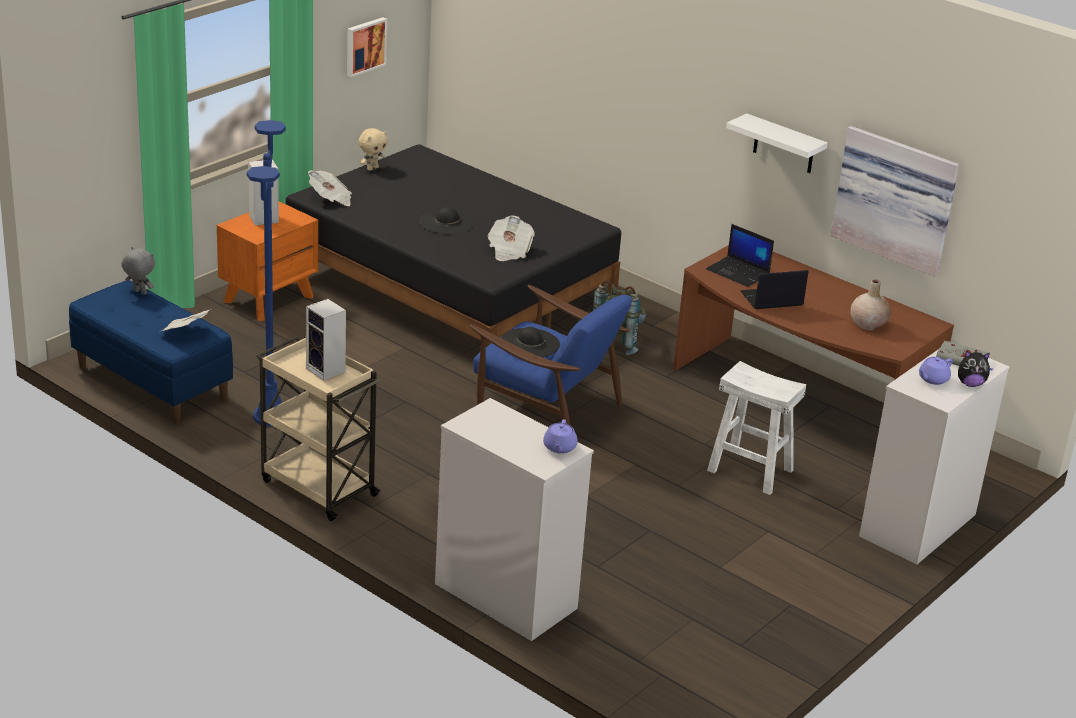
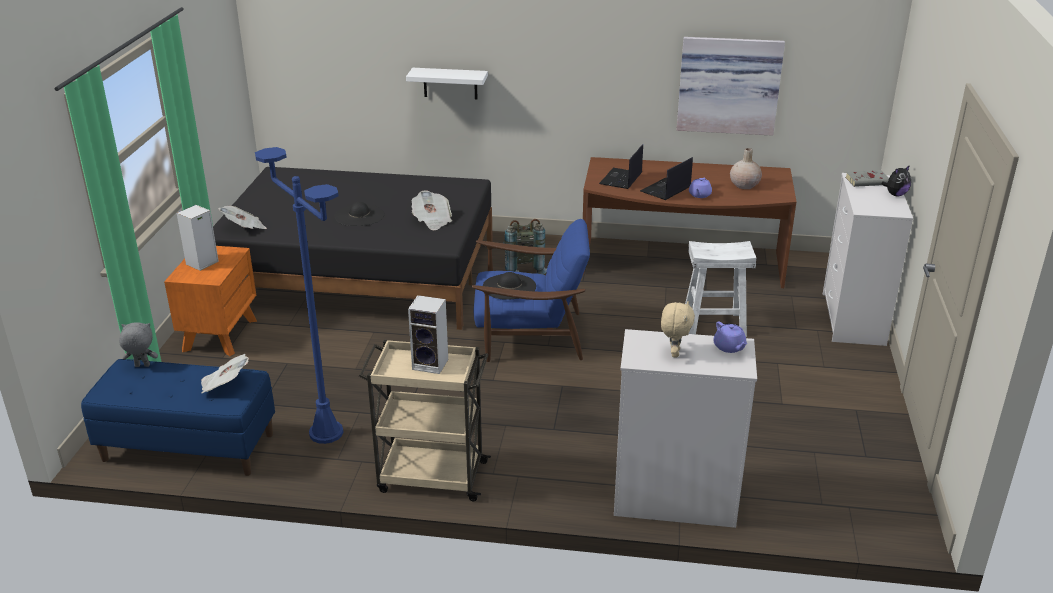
camera: 30 degrees left, 0 degrees up
picture [347,17,387,77] -> none
beige plush toy [358,128,387,171] -> beige plush toy moved to [661,301,695,358]
laptop [706,224,774,287] -> laptop turned 105 degrees clockwise [599,144,643,189]
white shelf [726,113,828,173] -> white shelf moved to [406,68,488,99]
purple teapot [918,357,953,385] -> purple teapot moved to [689,178,712,198]

